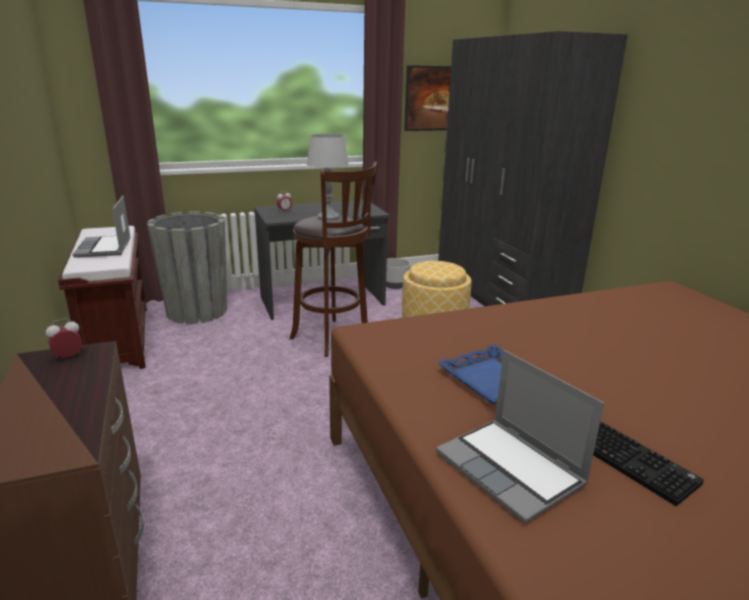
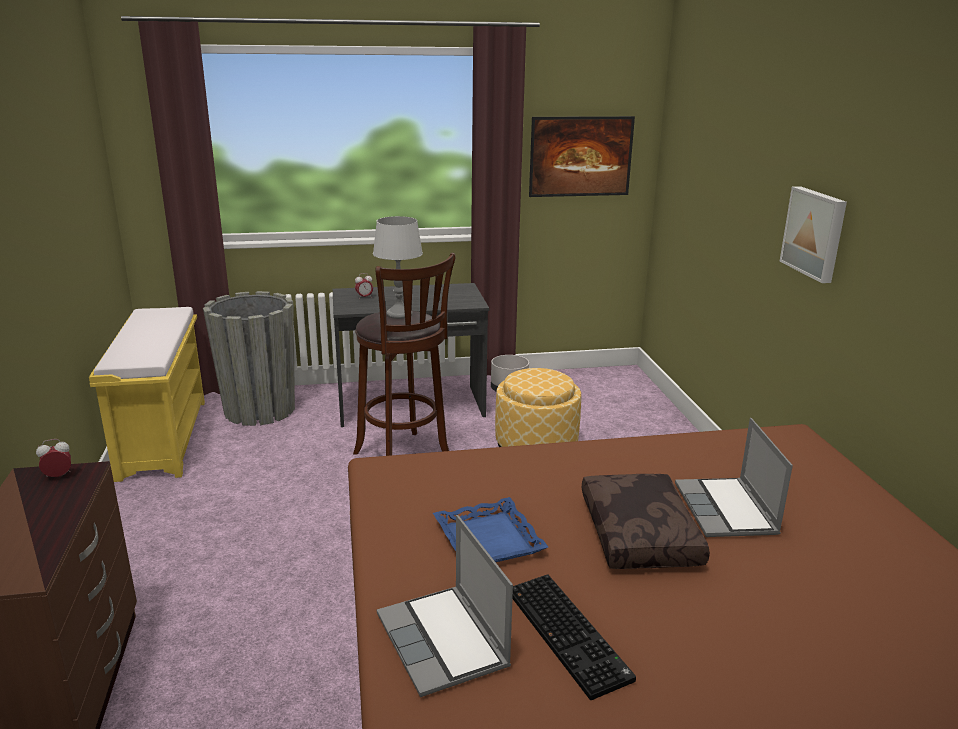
camera: 10 degrees right, 0 degrees up
brown bench [58,226,147,369] -> yellow bench [89,307,205,482]
laptop [73,196,131,258] -> laptop moved to [675,418,793,537]
grey wardrobe [438,31,628,306] -> none
none -> brown pillow [582,474,710,569]
none -> picture [779,186,847,283]

